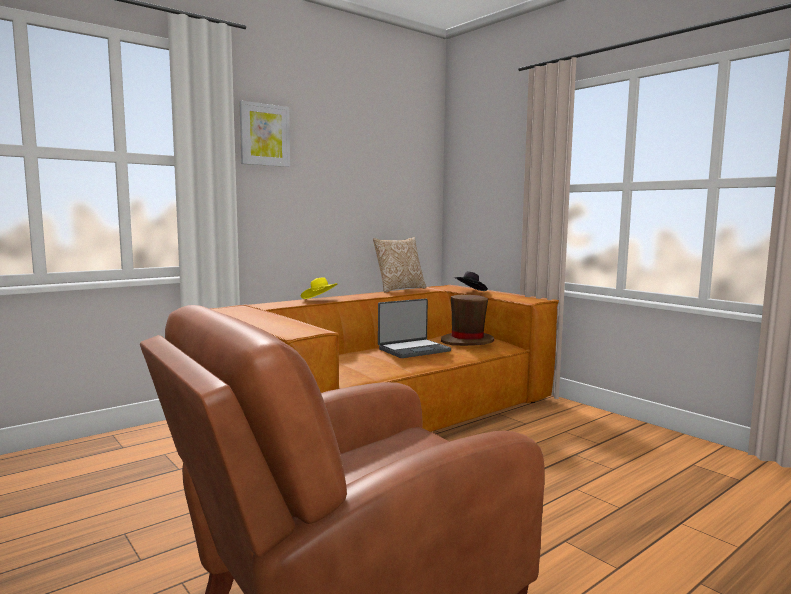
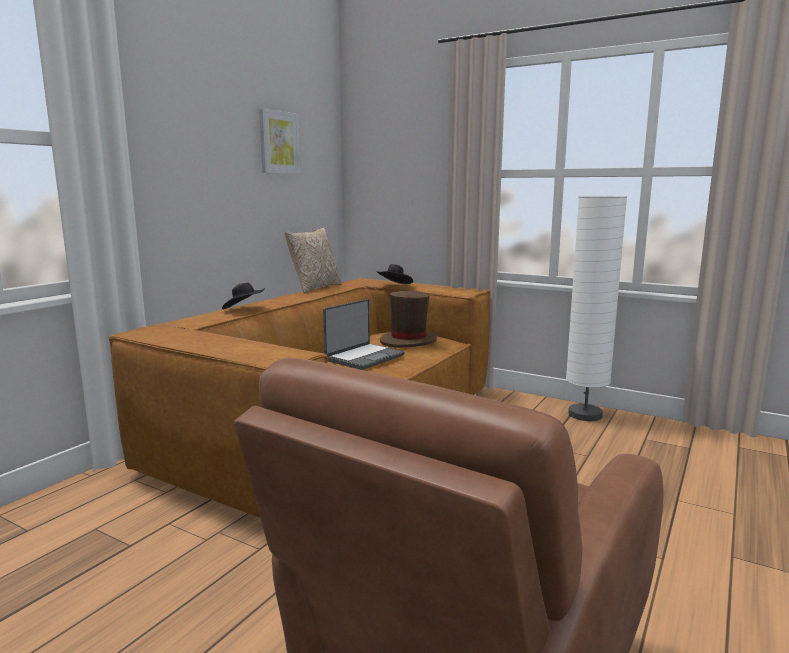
camera: 20 degrees left, 5 degrees up
picture [239,101,290,167] -> picture moved to [259,108,300,174]
yellow hat [301,277,337,299] -> black hat [222,283,265,309]
none -> white floor lamp [566,196,627,421]

